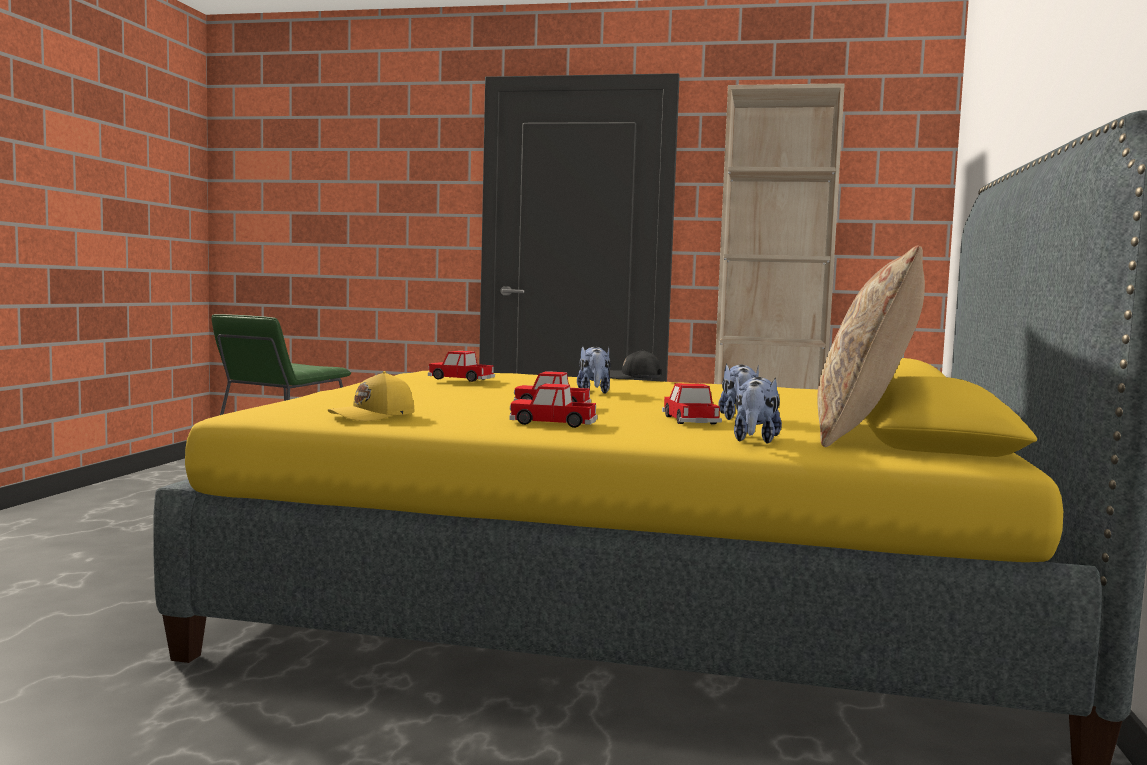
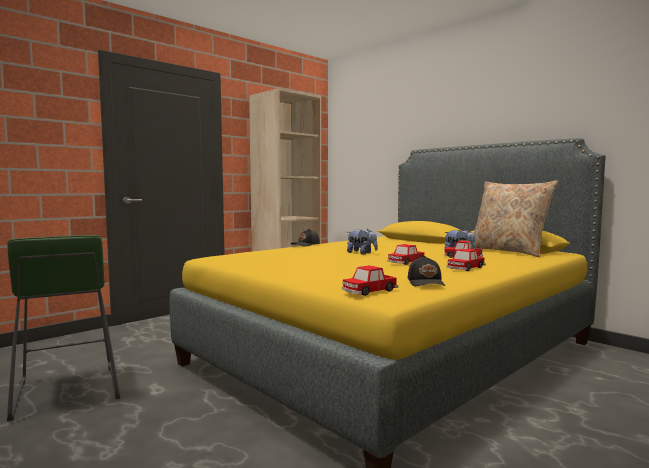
camera: 55 degrees left, 0 degrees up
yellow cap [328,371,414,421] -> black cap [408,256,445,286]
toy car [428,351,495,382] -> toy car moved to [342,265,398,296]
plush toy [734,377,782,444] -> none

